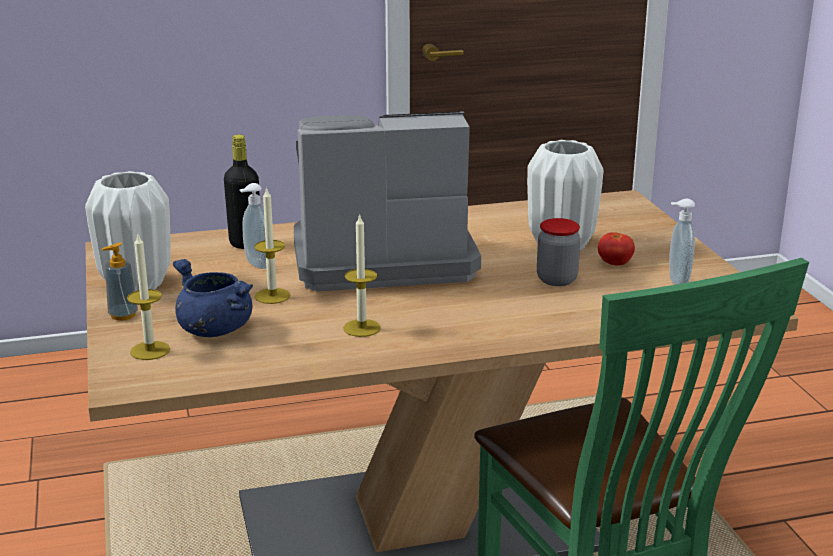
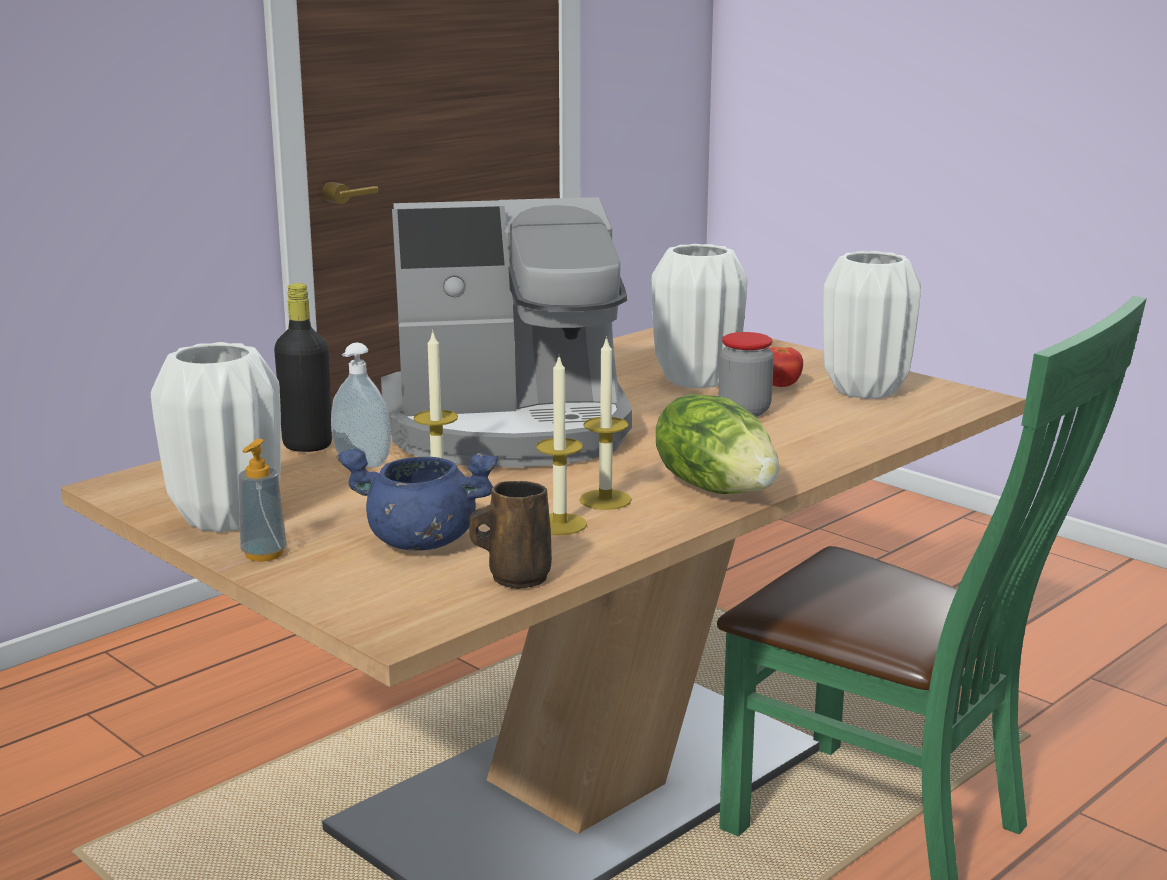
camera: 30 degrees left, 5 degrees down
candle [127,235,170,360] -> candle moved to [536,357,587,535]
coffee machine [294,111,481,292] -> coffee machine turned 150 degrees counterclockwise [381,197,632,467]
soap dispenser [669,199,695,285] -> white vase [823,251,921,399]
none -> brown mug [469,481,552,589]
none -> lettuce [656,394,779,494]

